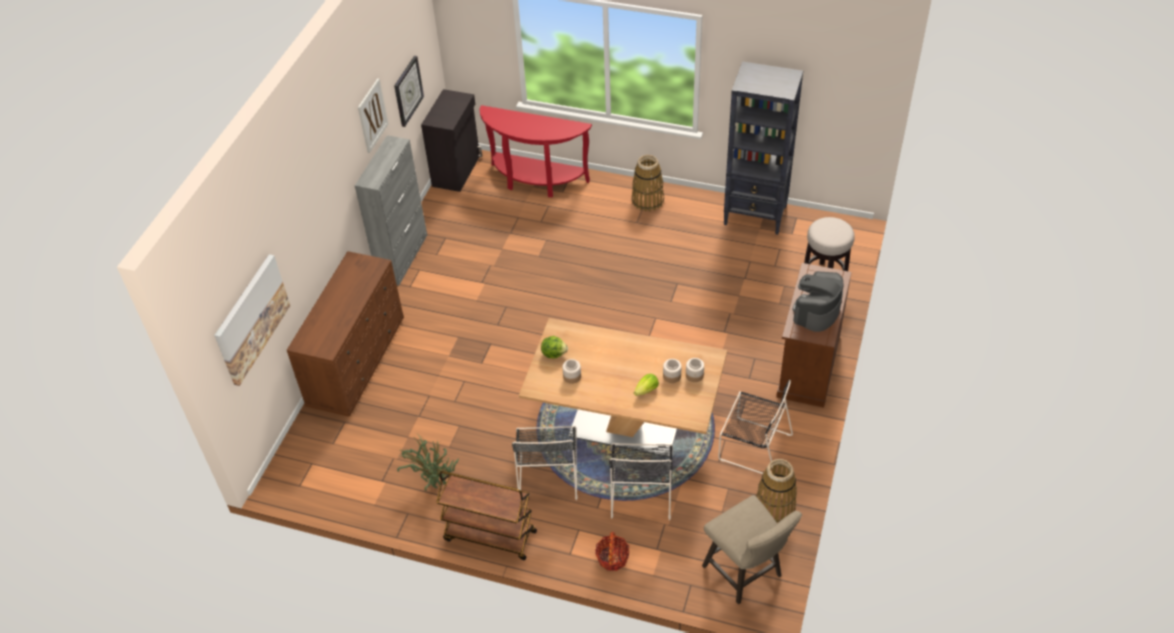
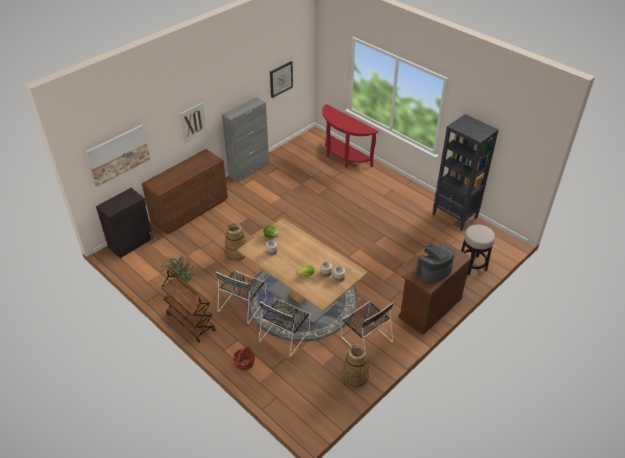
camera: 25 degrees right, 5 degrees down
picture [358,78,388,153] -> picture moved to [179,103,207,143]
black cabinet [421,89,482,192] -> black cabinet moved to [96,188,153,258]
basket [631,155,664,211] -> basket moved to [225,223,246,262]
beige stool [702,495,802,604] -> none

